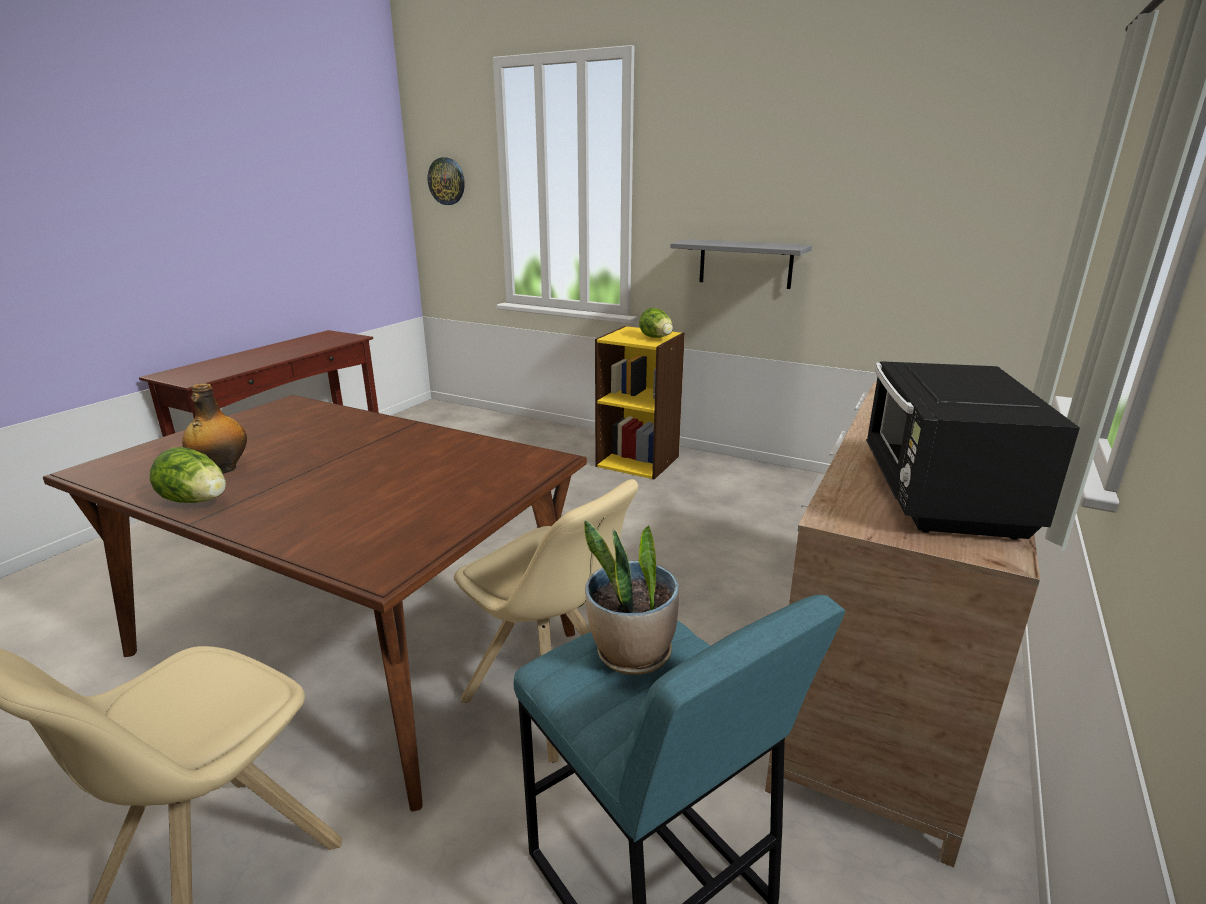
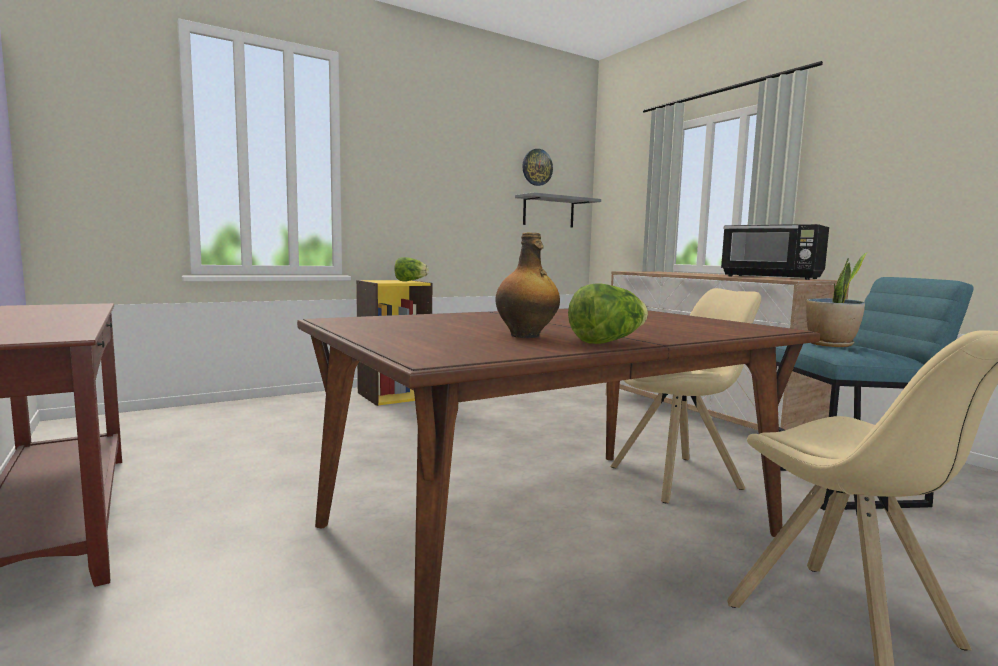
camera: 60 degrees left, 15 degrees down
wall clock [428,157,465,205] -> wall clock moved to [522,149,553,186]
grey shelf [670,239,812,289] -> grey shelf moved to [515,192,601,228]

